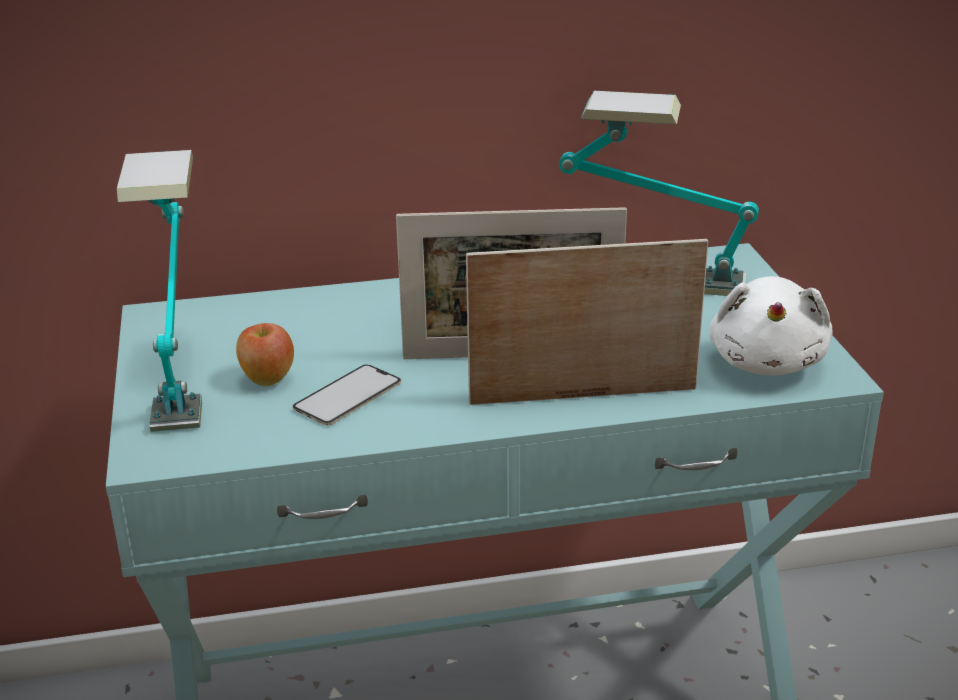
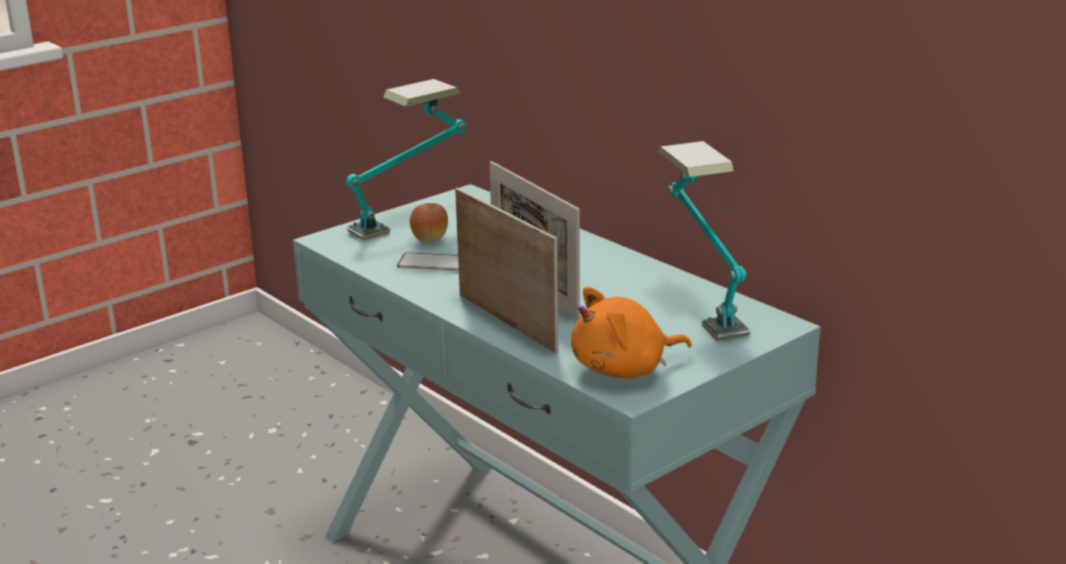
camera: 60 degrees right, 5 degrees down
white plush toy [709,276,832,375] -> orange plush toy [571,287,691,378]

